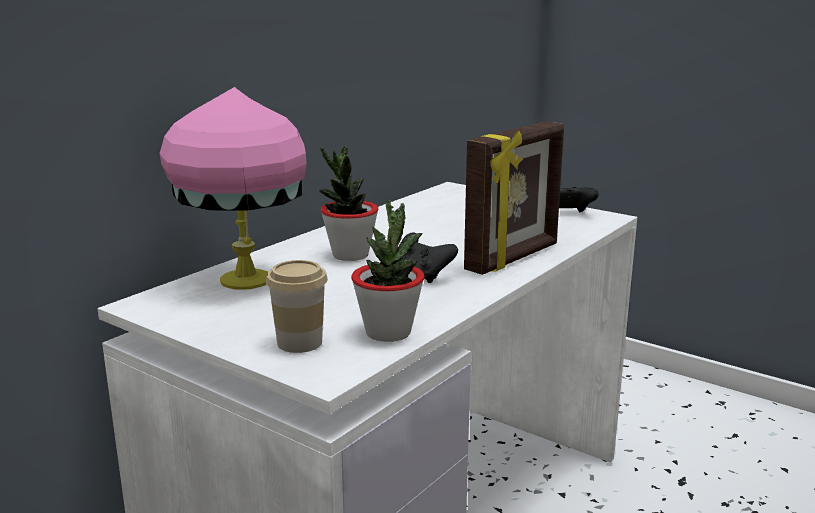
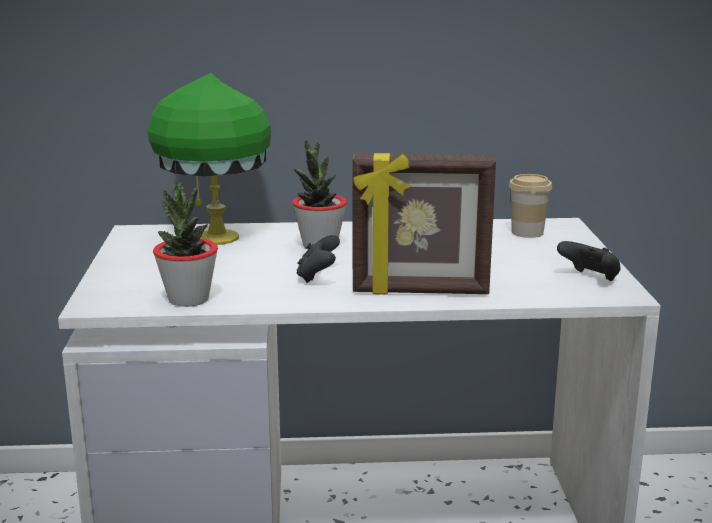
camera: 50 degrees right, 0 degrees up
pink table lamp [160,87,307,290] -> green table lamp [148,73,271,245]
cup [266,260,328,353] -> cup moved to [509,174,552,238]

